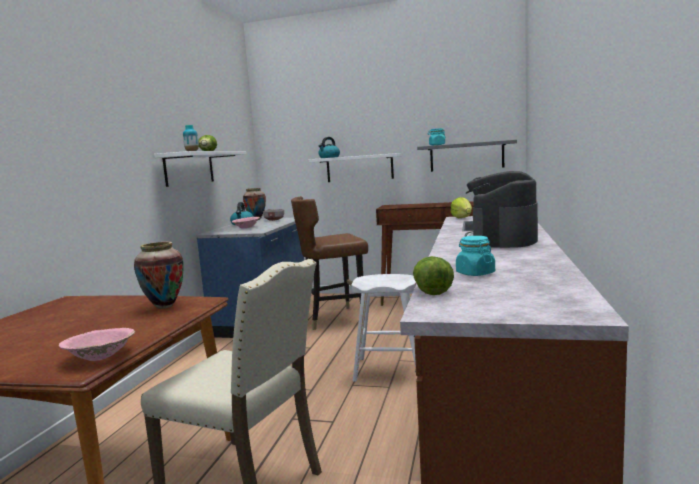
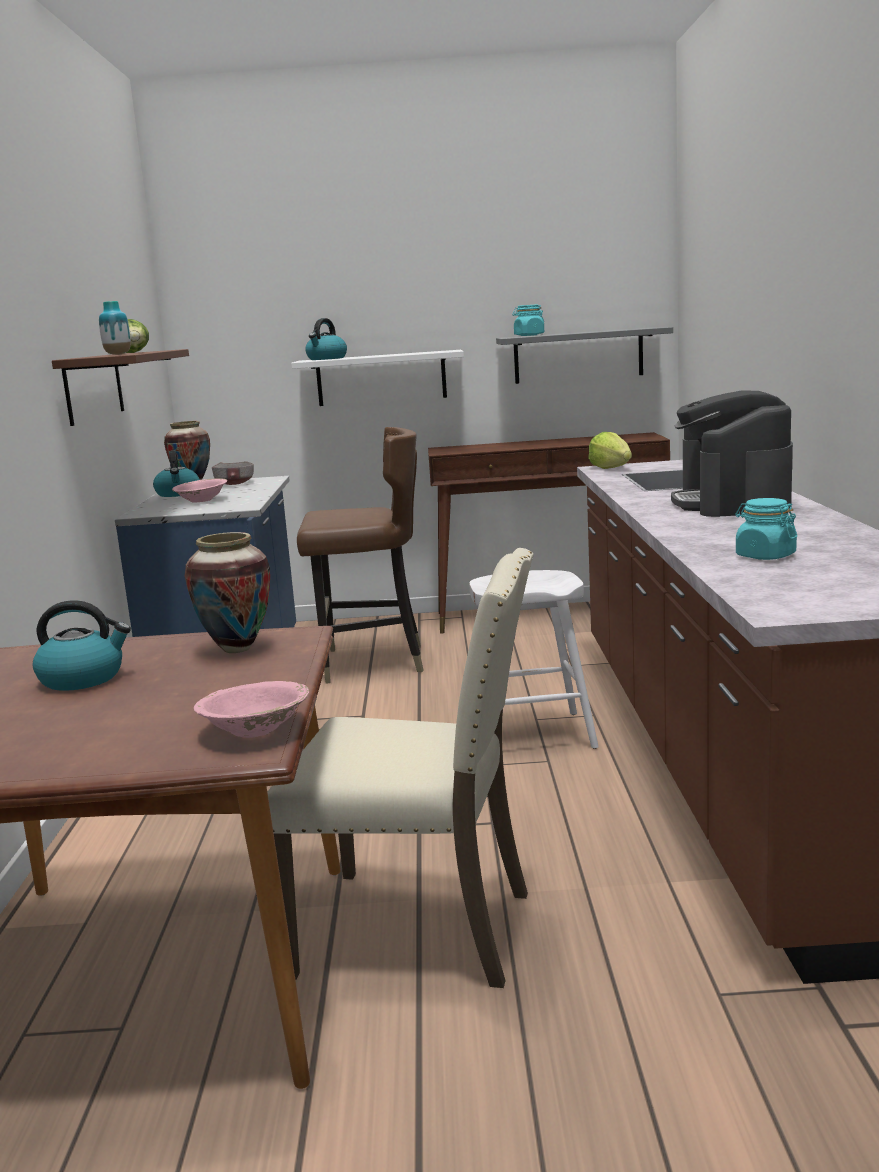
camera: 15 degrees left, 5 degrees up
white shelf [154,151,246,187] -> brown shelf [52,349,189,426]
brown chair [291,196,368,330] -> brown chair turned 150 degrees counterclockwise [297,427,424,683]
lettuce [413,256,454,295] -> none
none -> kettle [32,600,131,691]

